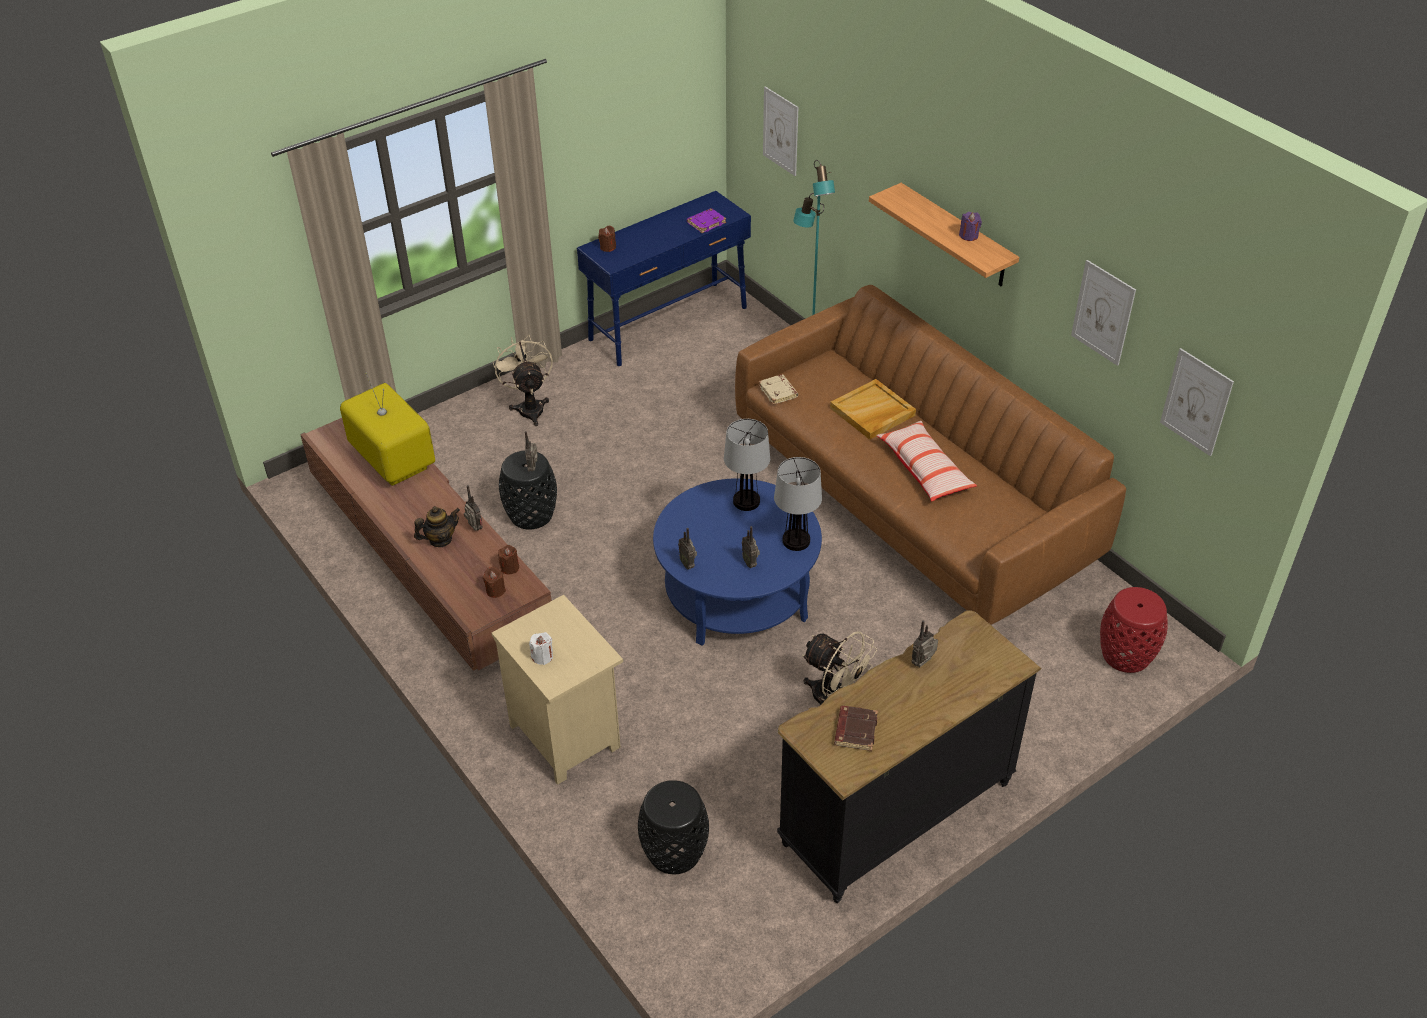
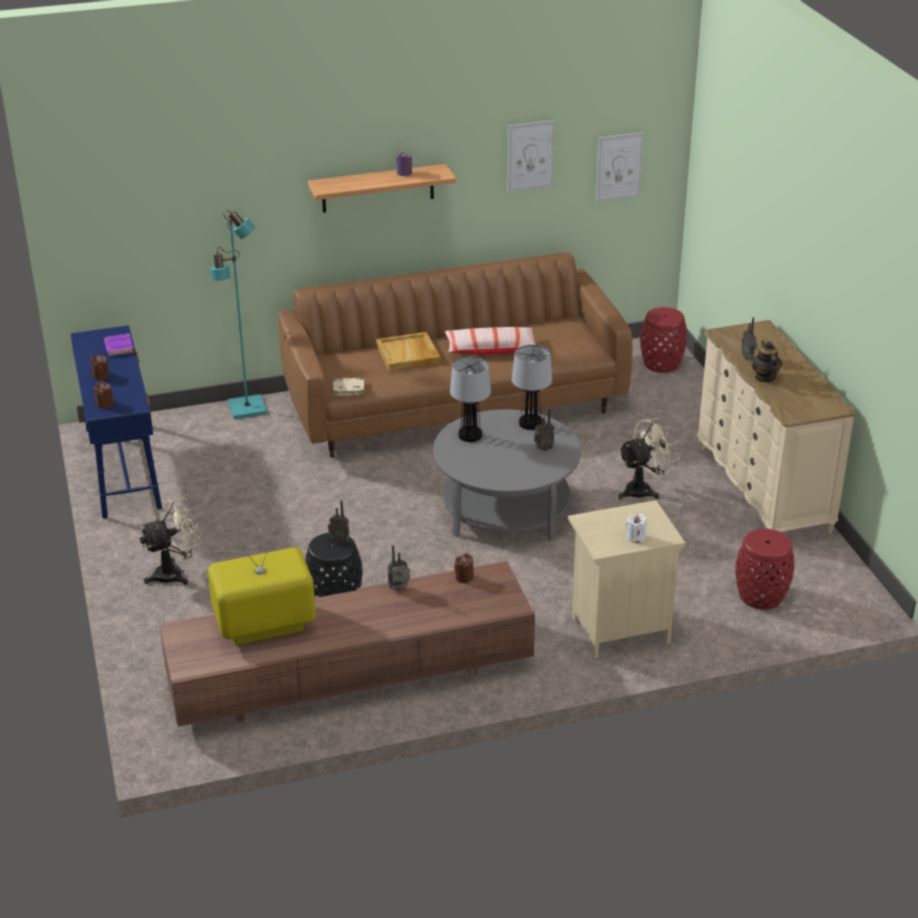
camera: 70 degrees left, 10 degrees down
teapot [414,506,460,547] -> teapot moved to [752,341,782,382]
brown candle [483,567,506,598] -> brown candle moved to [91,355,109,380]
beige fan [493,334,553,426] -> beige fan turned 150 degrees clockwise [139,498,201,585]
black stool [638,780,709,874] -> red stool [735,529,795,609]
blue coffee table [653,478,822,646] -> grey coffee table [433,409,581,541]
radio [678,528,697,570] -> none
picture [763,86,798,176] -> none
black dresser [777,610,1042,903] -> beige dresser [696,320,857,534]
brown book [834,706,878,751] -> none

